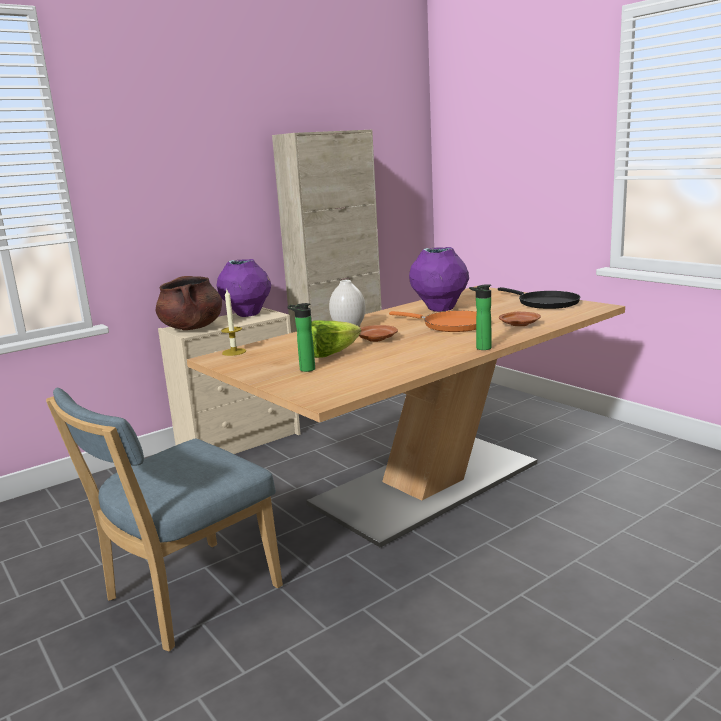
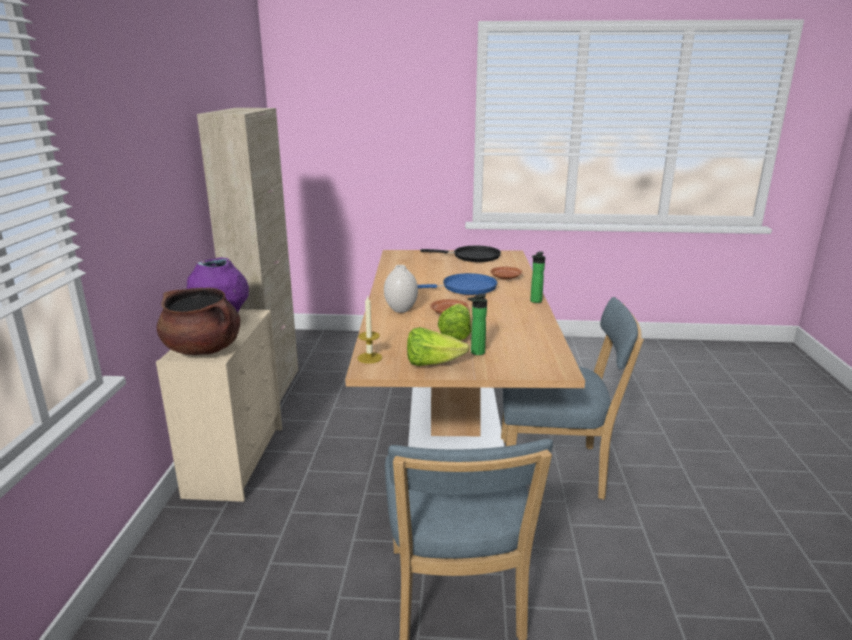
camera: 50 degrees left, 5 degrees up
orange frying pan [389,311,477,332] -> blue frying pan [418,273,497,295]
purple vase [409,247,469,312] -> none
none -> lettuce [407,327,470,366]
none -> blue chair [501,297,644,500]

